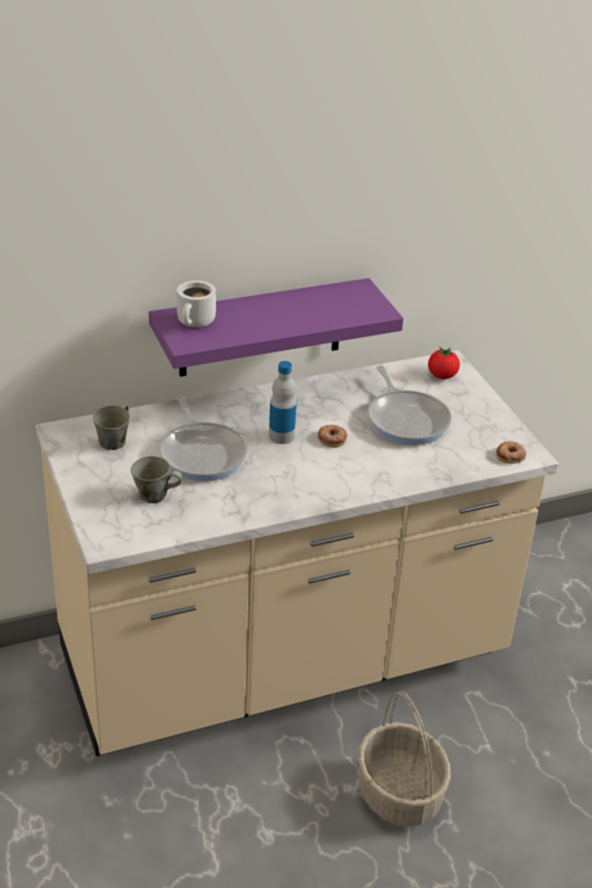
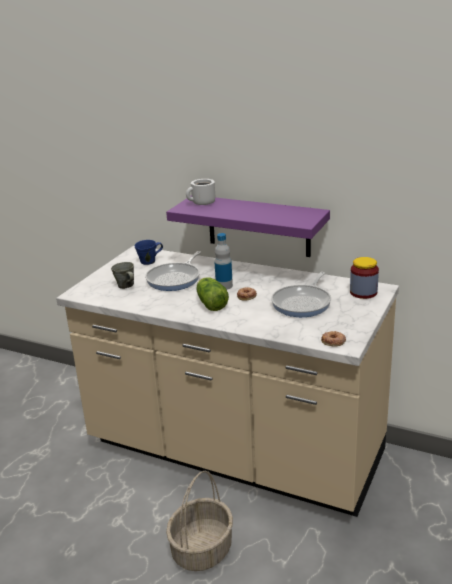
camera: 50 degrees right, 10 degrees down
grey mug [93,405,130,450] -> blue mug [135,240,163,265]
tomato [428,347,460,379] -> jar [350,257,379,299]
none -> lettuce [196,277,229,311]

